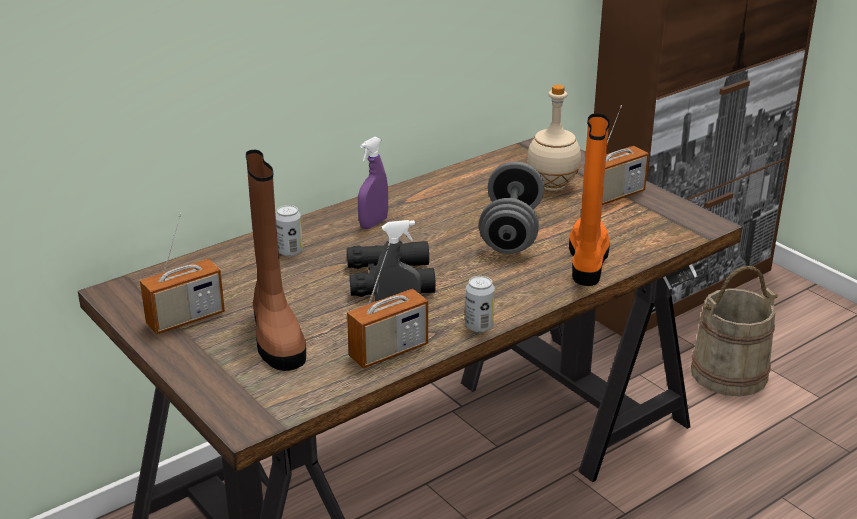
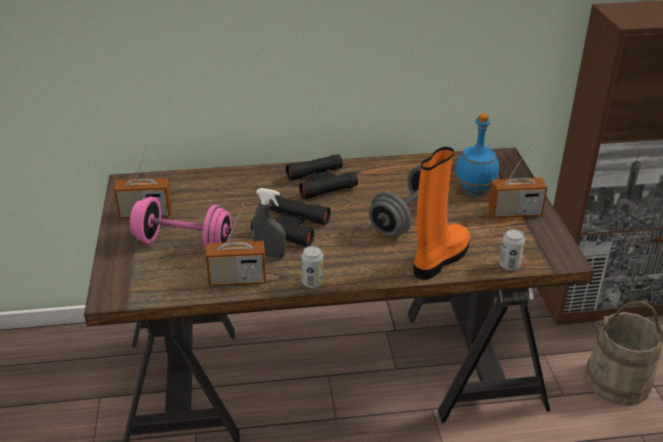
camera: 30 degrees right, 5 degrees up
brown boot [246,150,306,371] -> pink dumbbell [130,197,232,250]
can [276,205,303,257] -> can moved to [499,229,525,270]
purple spray bottle [358,137,388,229] -> black binoculars [286,154,358,200]
beige bottle [527,84,581,191] -> blue bottle [455,113,499,196]

